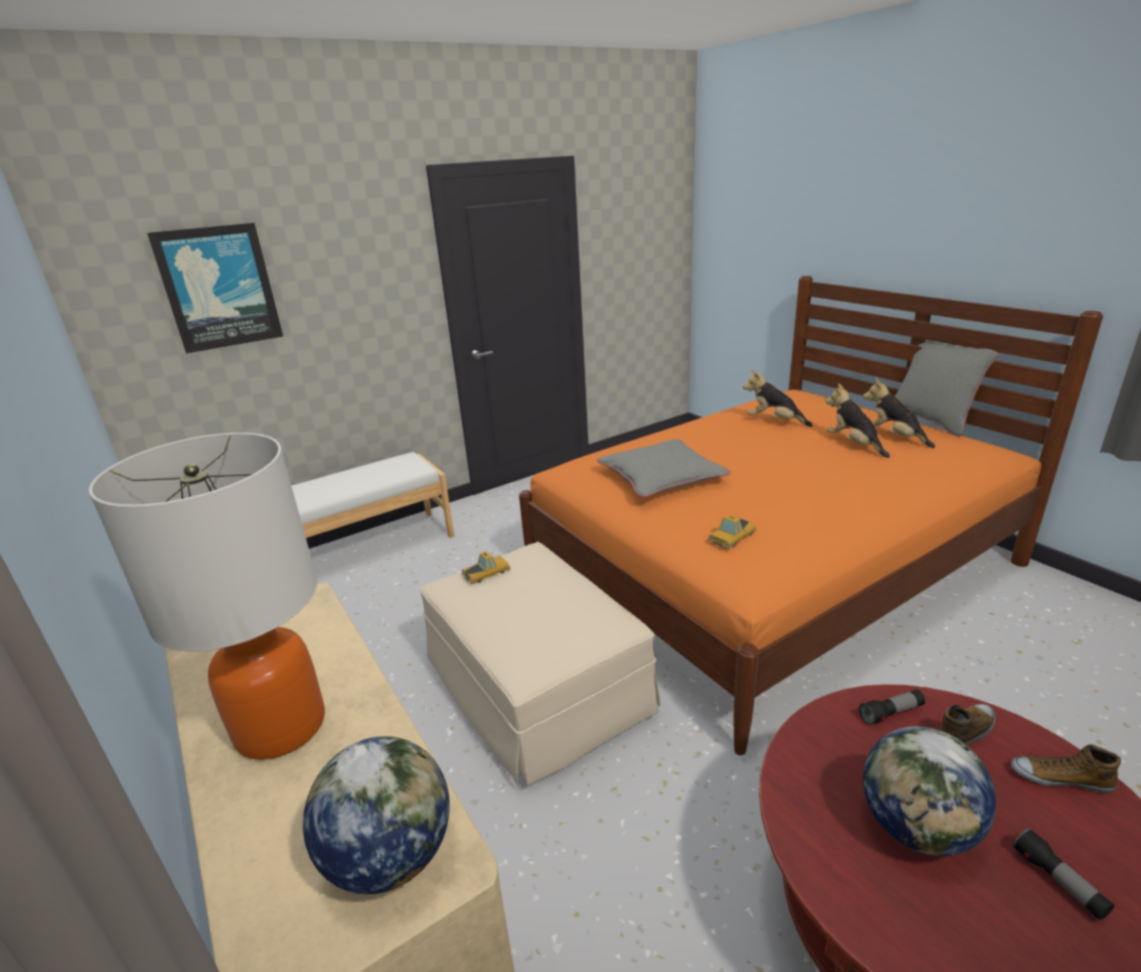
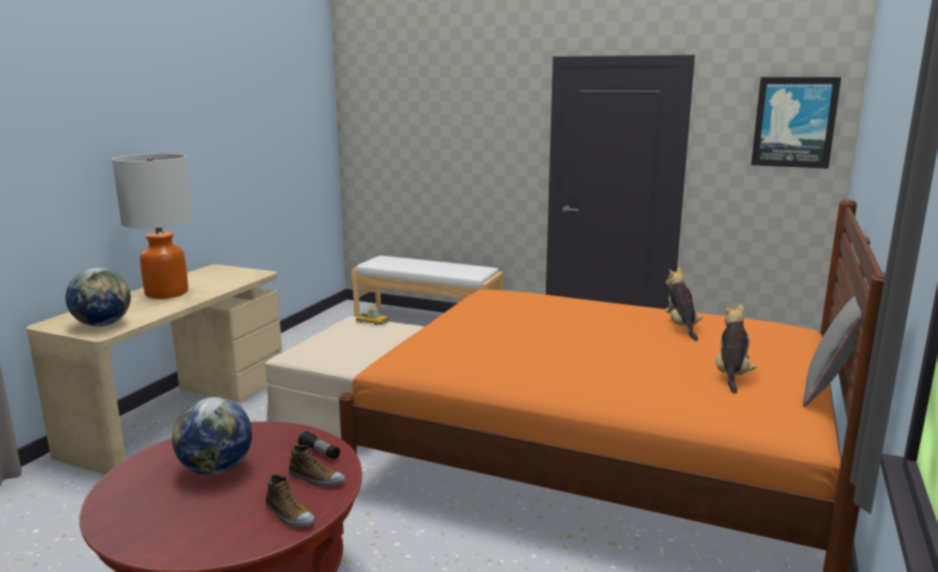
camera: 55 degrees right, 10 degrees down
picture [147,223,283,353] -> picture moved to [751,77,841,169]
grey pillow [597,439,730,497] -> none
toy car [707,515,757,549] -> none
plush toy [825,383,890,458] -> none
shoe [1011,745,1121,793] -> shoe turned 150 degrees clockwise [266,474,314,527]
flashlight [1012,828,1115,920] -> none

